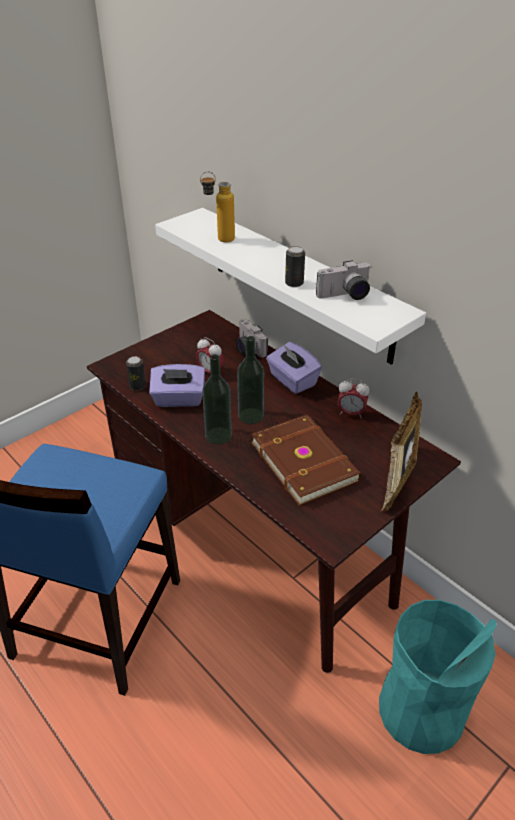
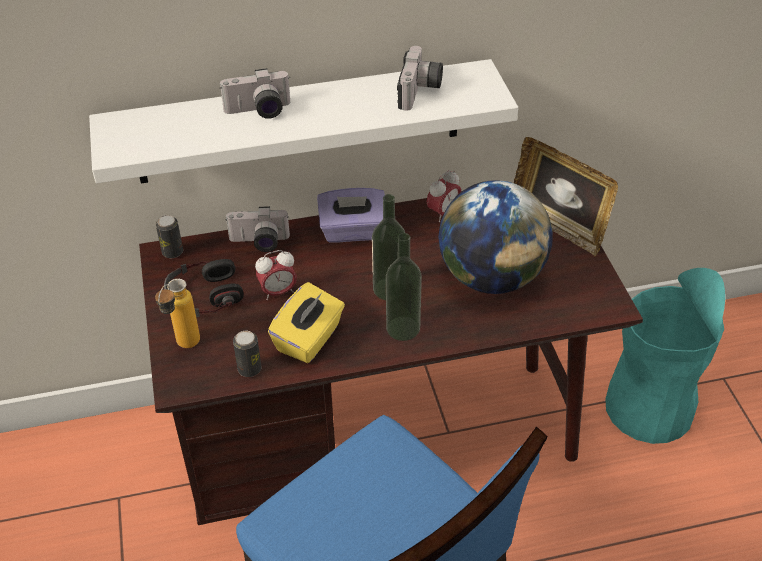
camera: 60 degrees left, 5 degrees up
purple tissue box [149,364,205,407] -> yellow tissue box [268,282,345,363]
bottle [200,171,235,243] -> bottle moved to [155,279,200,348]
brown book [251,414,362,506] -> globe [438,180,552,294]
can [285,246,305,287] -> can moved to [156,215,183,258]
none -> headphones [164,259,244,317]
none -> camera [220,68,290,119]

